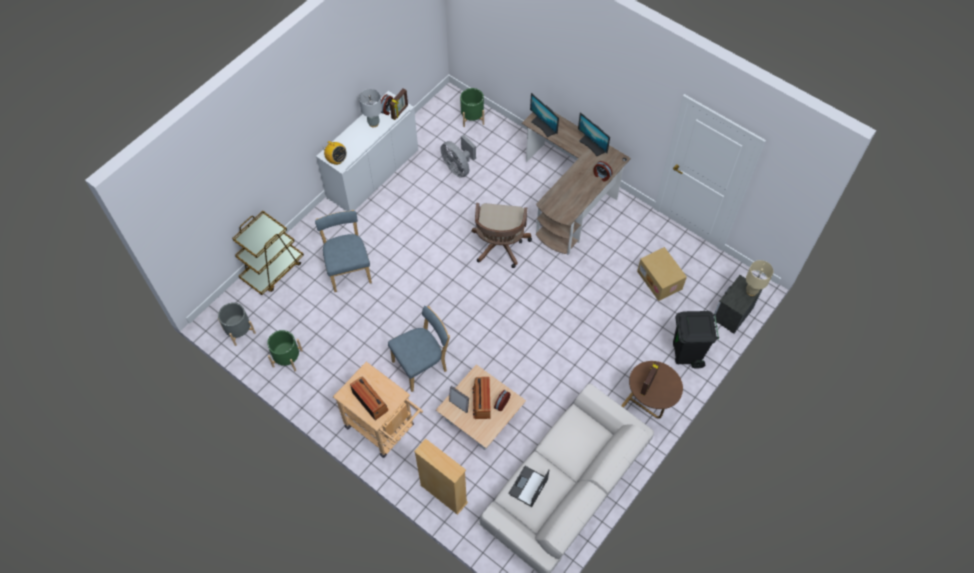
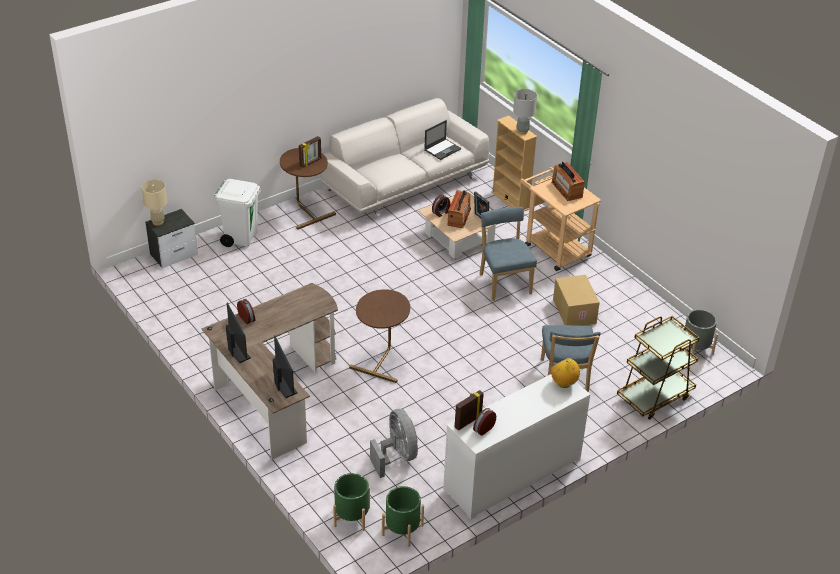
camera: 165 degrees left, 20 degrees down
green planter [267,330,303,371] -> green planter moved to [382,486,424,547]
grey table lamp [359,89,382,127] -> grey table lamp moved to [513,89,537,134]
blue chair [388,306,450,392] -> blue chair turned 90 degrees clockwise [480,207,537,301]
brown office chair [471,203,532,268] -> brown side table [349,289,410,383]
cardboard box [637,247,687,301] -> cardboard box moved to [553,275,600,326]
black trash can [673,311,719,369] -> white trash can [214,179,261,247]

